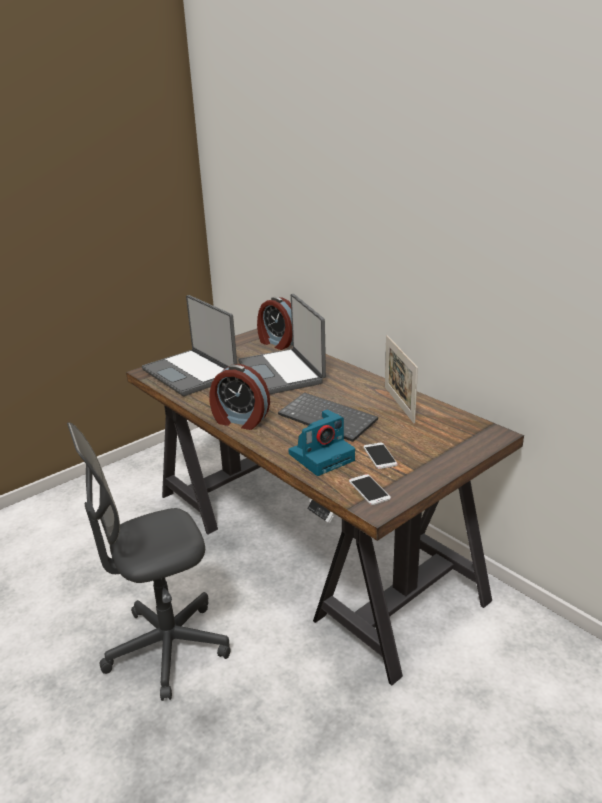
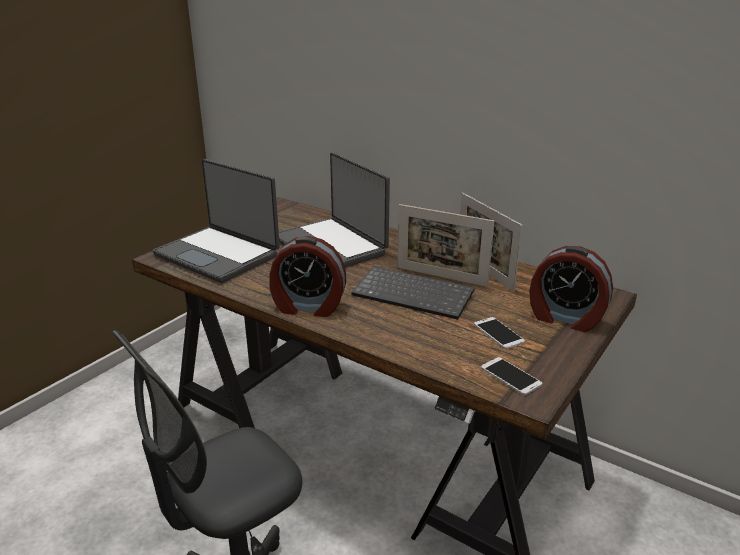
camera: 15 degrees left, 0 degrees up
alarm clock [257,297,293,350] -> alarm clock moved to [529,246,613,332]
camera [288,409,355,476] -> none
none -> picture frame [397,204,494,287]

